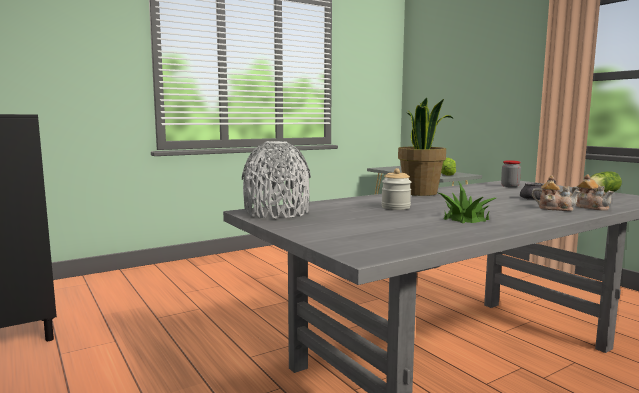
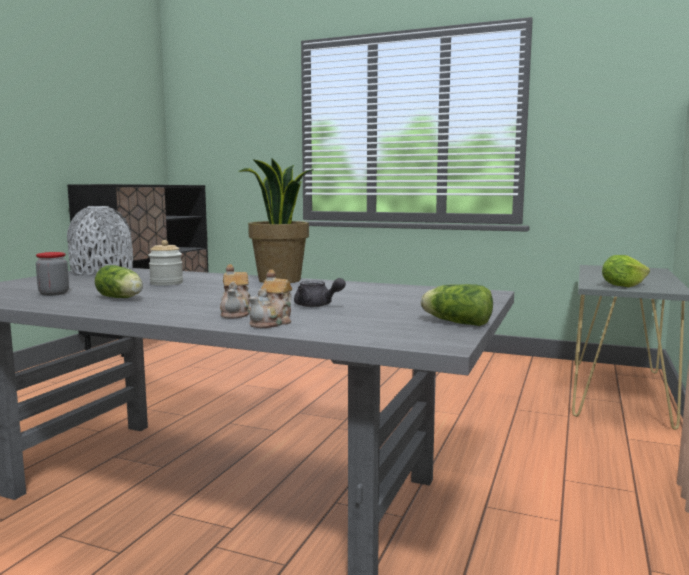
camera: 55 degrees right, 0 degrees up
potted plant [439,181,496,223] -> lettuce [95,265,143,298]
jar [501,160,521,187] -> jar moved to [36,252,69,296]

